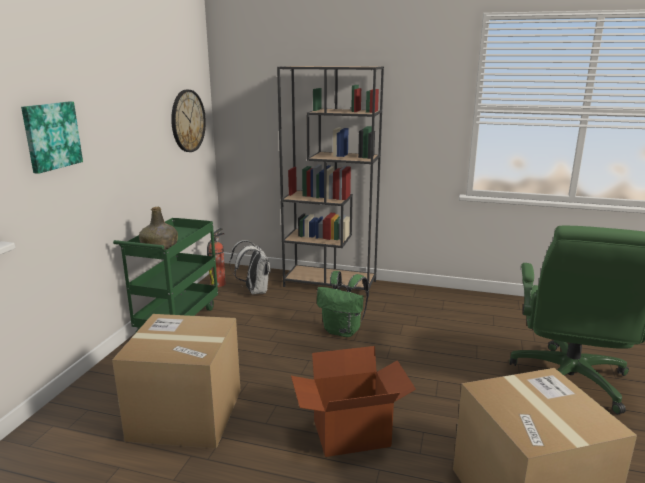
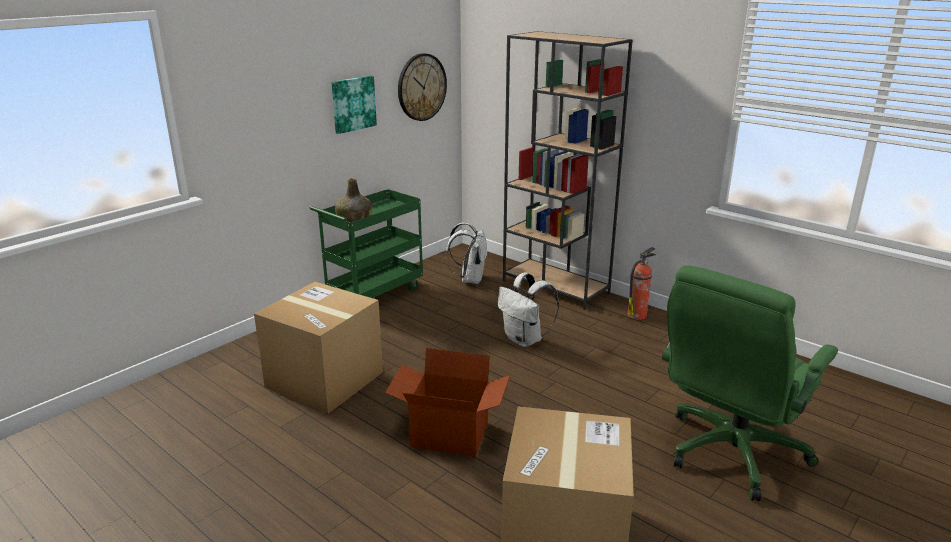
camera: 25 degrees right, 5 degrees up
picture [21,102,83,174] -> picture moved to [332,76,377,134]
fire extinguisher [207,228,226,287] -> fire extinguisher moved to [628,247,656,320]
green backpack [317,271,369,337] -> white backpack [498,273,559,347]

